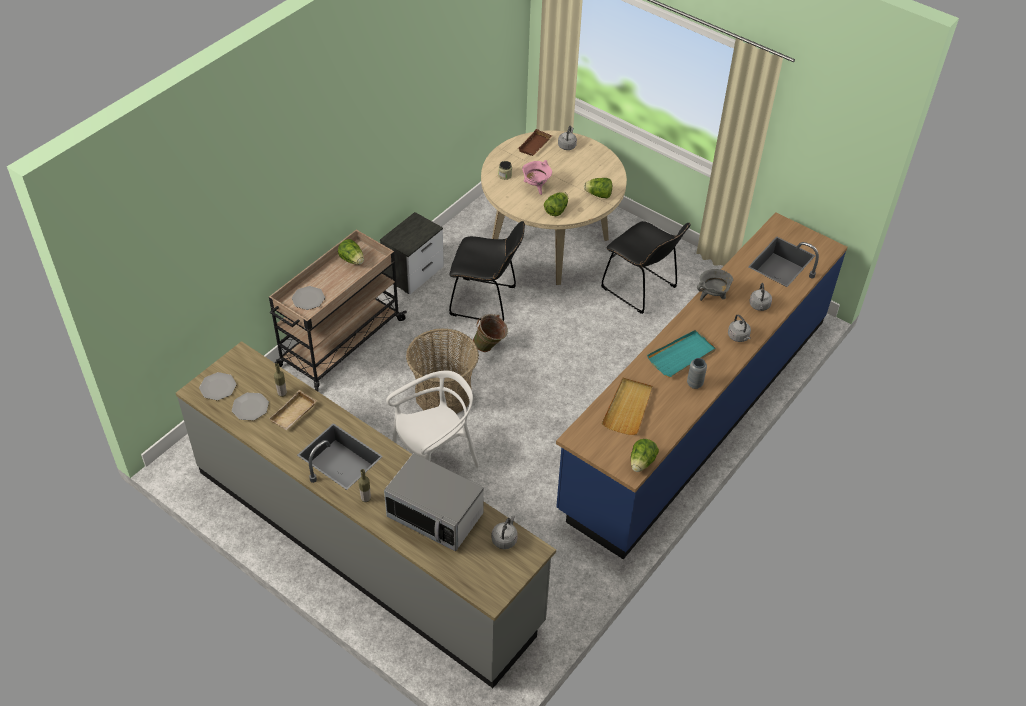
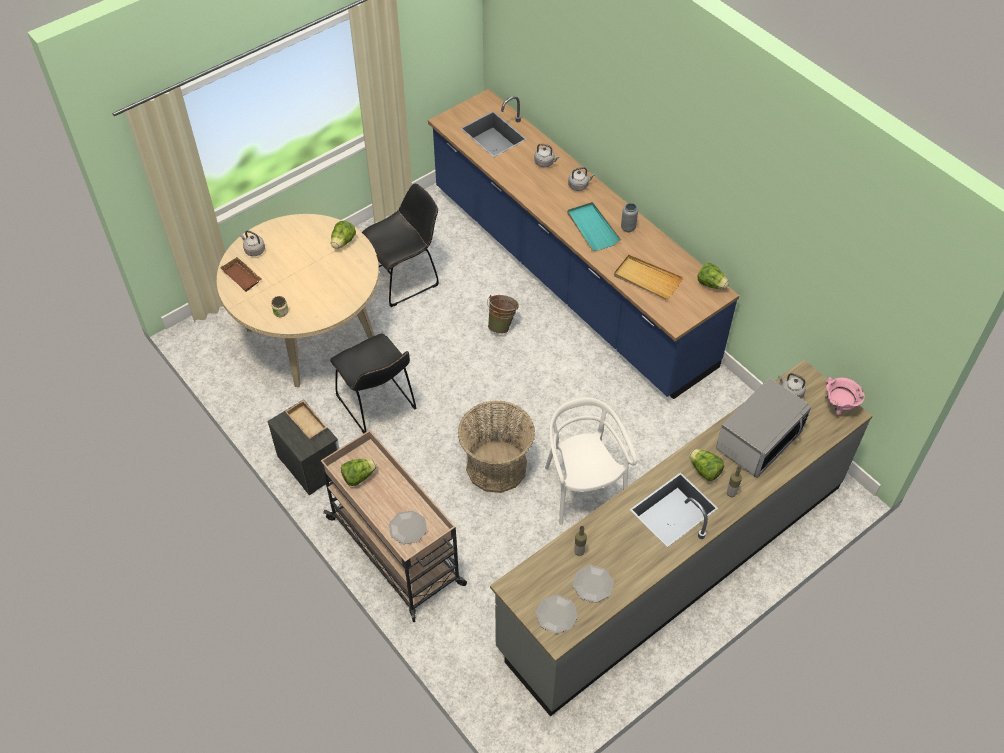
camera: 75 degrees left, 5 degrees up
beige tray [269,390,317,430] -> beige tray moved to [285,400,328,440]
black chair [449,221,525,321] -> black chair turned 120 degrees clockwise [330,334,417,434]
green bucket [473,314,508,352] -> green bucket moved to [487,295,519,334]
pink cooking pot [522,160,552,195] -> pink cooking pot moved to [825,377,865,415]
lettuce [544,192,568,216] -> lettuce moved to [690,449,724,481]
grey cooking pot [697,269,733,301] -> none

